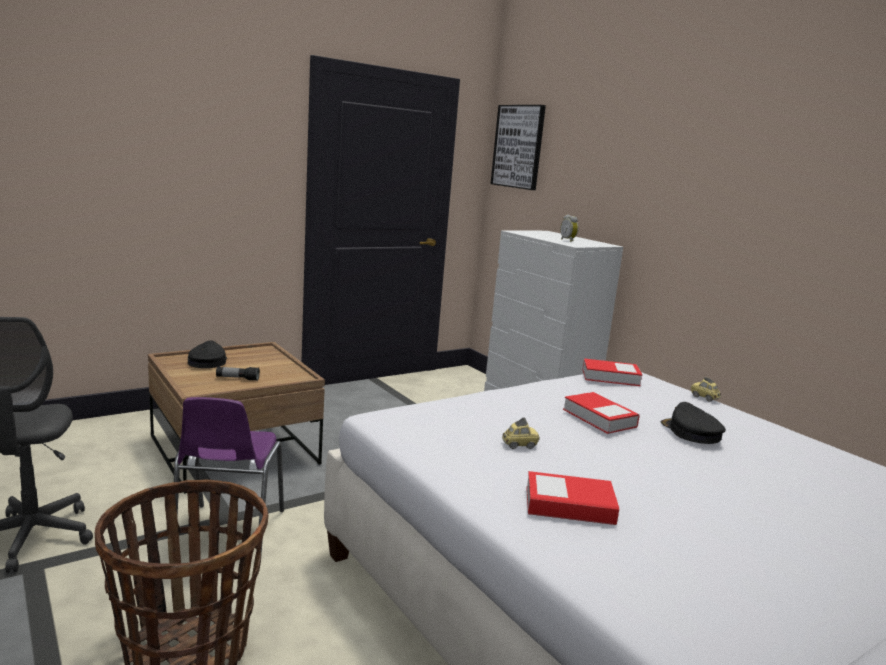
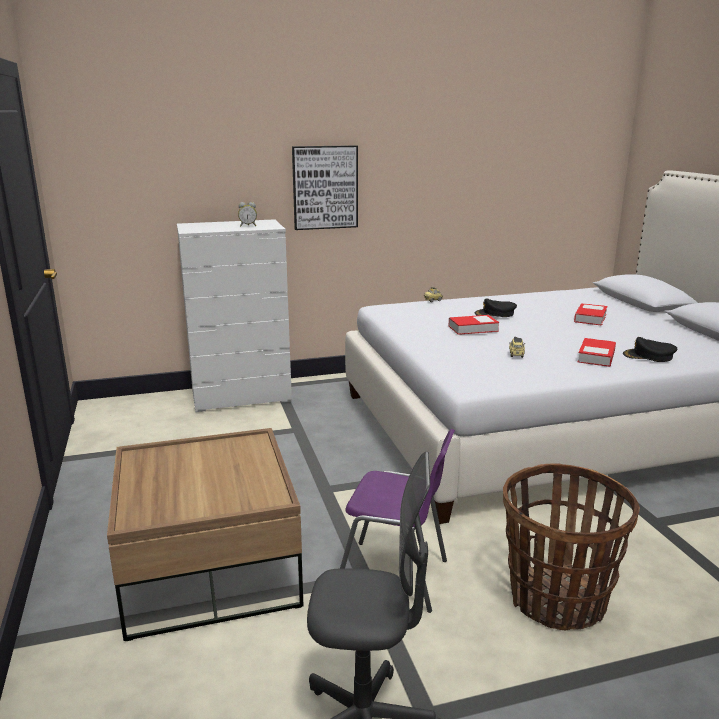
camera: 70 degrees left, 5 degrees up
black cap [188,341,227,368] -> black cap moved to [623,337,677,362]
flashlight [216,367,260,381] -> none
picture [491,105,546,190] -> picture moved to [292,145,358,230]
book [582,358,642,386] -> book moved to [574,303,608,326]

